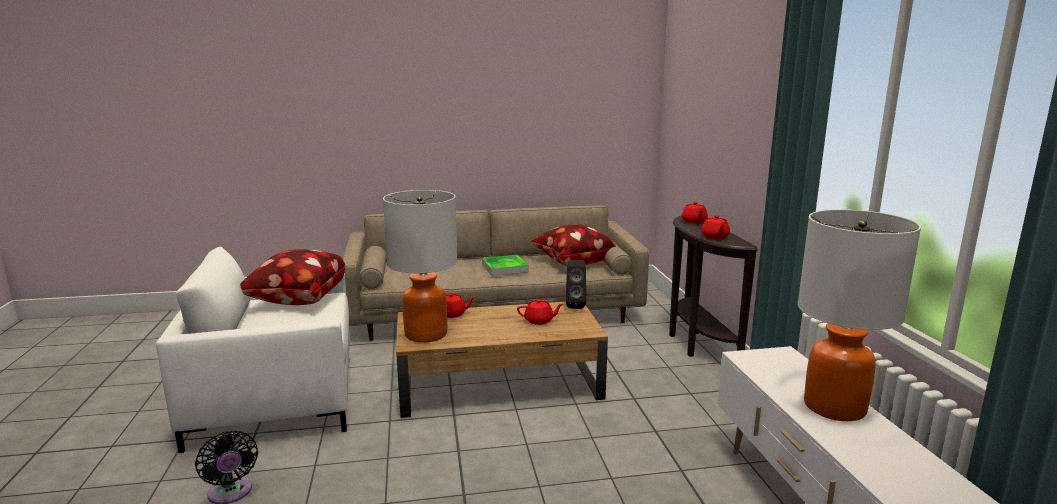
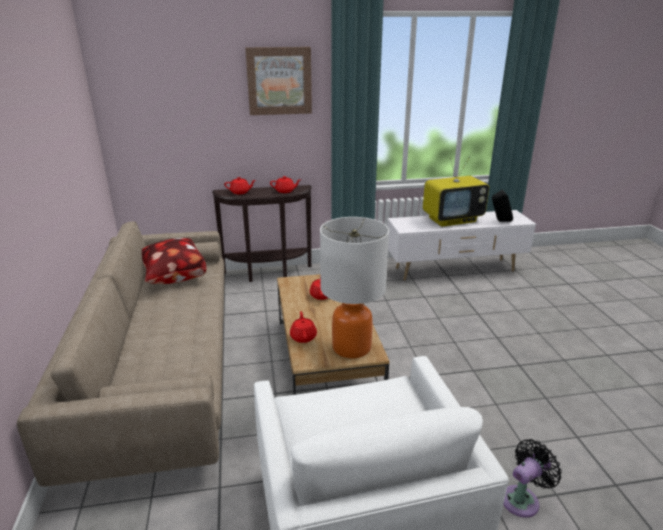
camera: 90 degrees left, 10 degrees up
pillow [240,249,345,305] -> none
tray [482,255,529,276] -> none
black speaker [566,260,586,309] -> black speaker moved to [492,189,513,222]
table lamp [798,209,921,421] -> television [423,156,489,227]
none -> picture [245,47,312,115]

